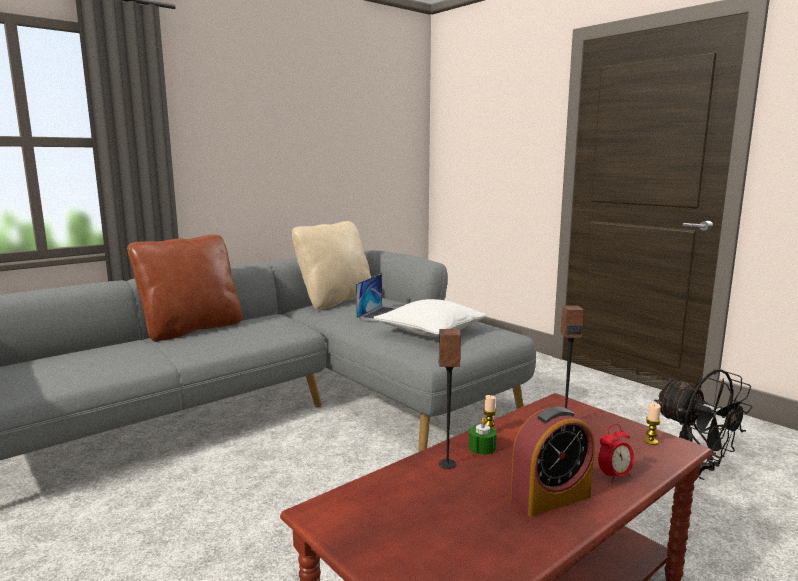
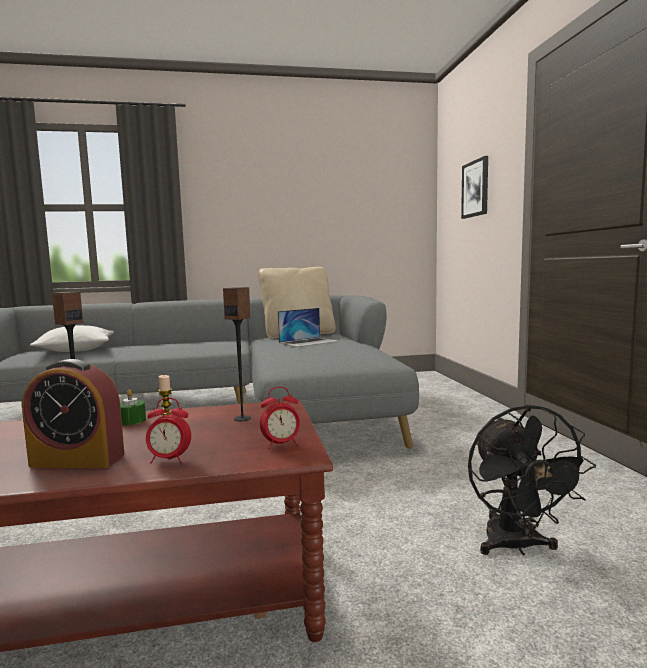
camera: 30 degrees right, 5 degrees down
brown pillow [127,235,242,342] -> none
white pillow [373,299,487,337] -> white pillow moved to [30,325,114,352]
candle [644,403,661,445] -> alarm clock [260,387,300,449]
none -> picture [461,156,488,219]

